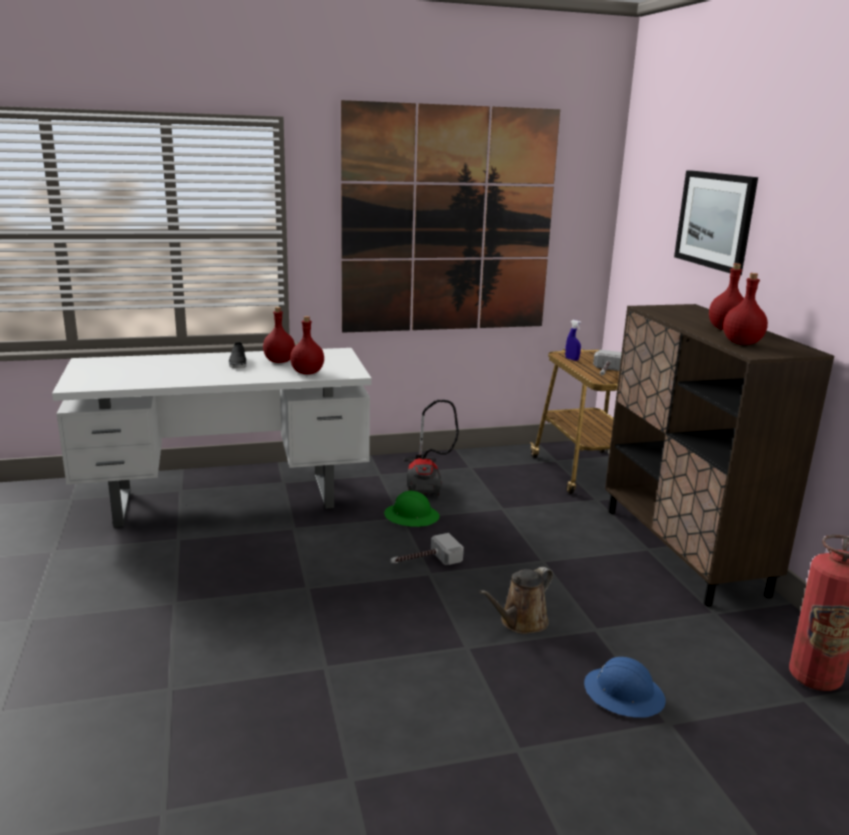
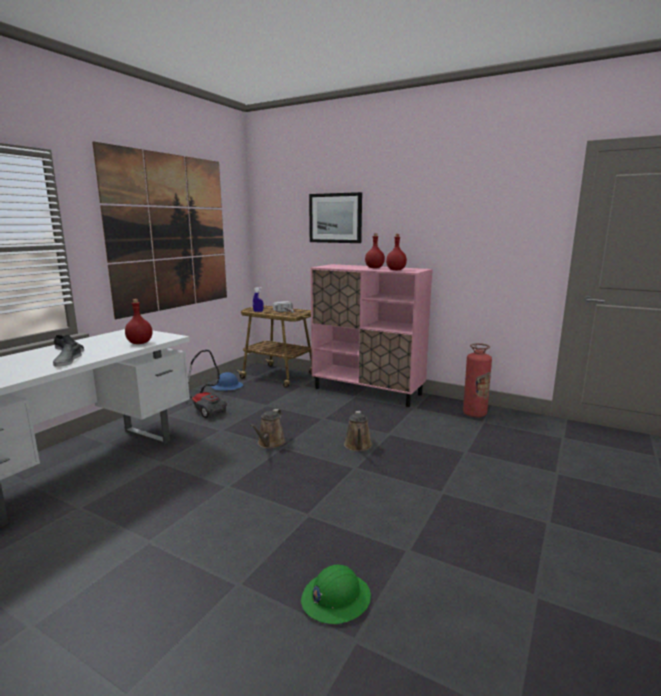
camera: 45 degrees left, 5 degrees down
red bottle [263,307,295,363] -> none
green hard hat [384,491,440,527] -> green hard hat moved to [301,565,371,624]
hammer [390,533,464,565] -> brown watering can [250,409,286,449]
blue hard hat [584,657,666,718] -> blue hard hat moved to [211,372,243,391]
brown cabinet [605,304,834,607] -> pink cabinet [310,264,432,407]
none -> grey shoe [53,342,82,366]

